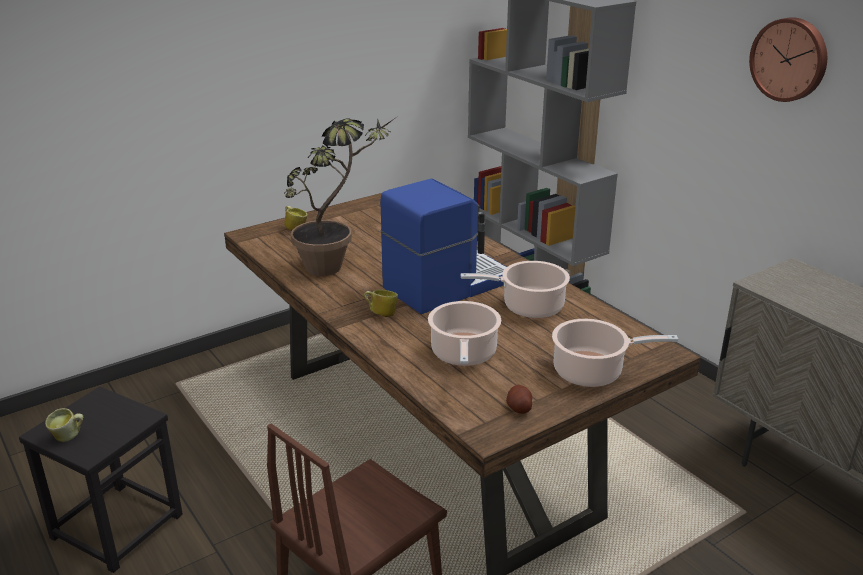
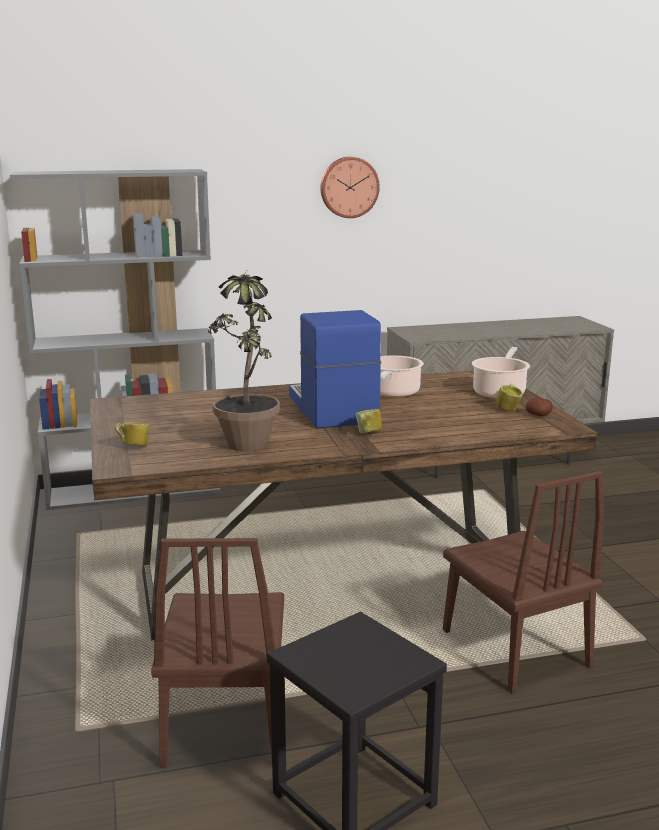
camera: 70 degrees left, 10 degrees down
mug [45,408,83,442] -> mug moved to [496,384,522,412]
cooking pot [428,301,501,366] -> none
none -> brown chair [151,538,284,768]

